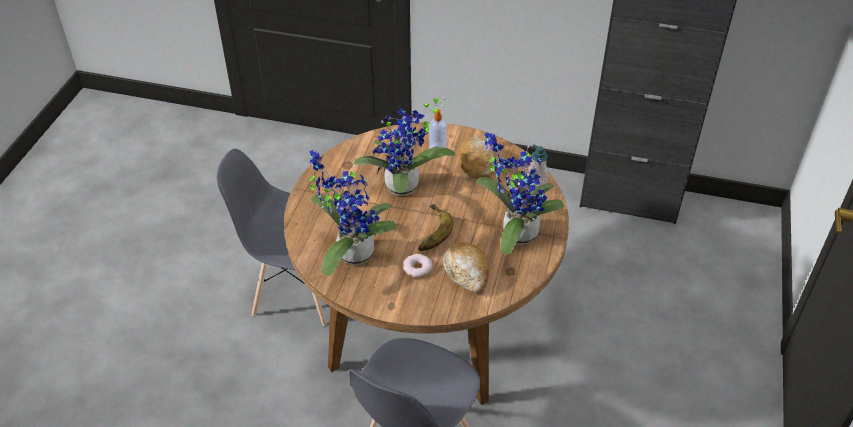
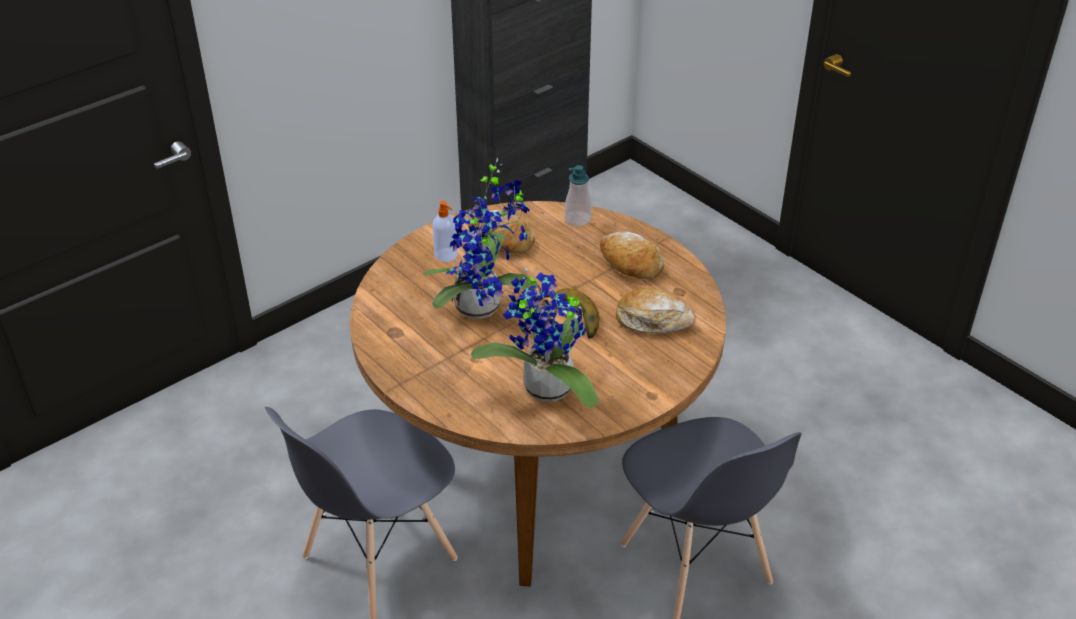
camera: 55 degrees left, 5 degrees down
donut [403,254,432,277] -> none
potted plant [476,132,564,255] -> bread [600,231,664,279]

